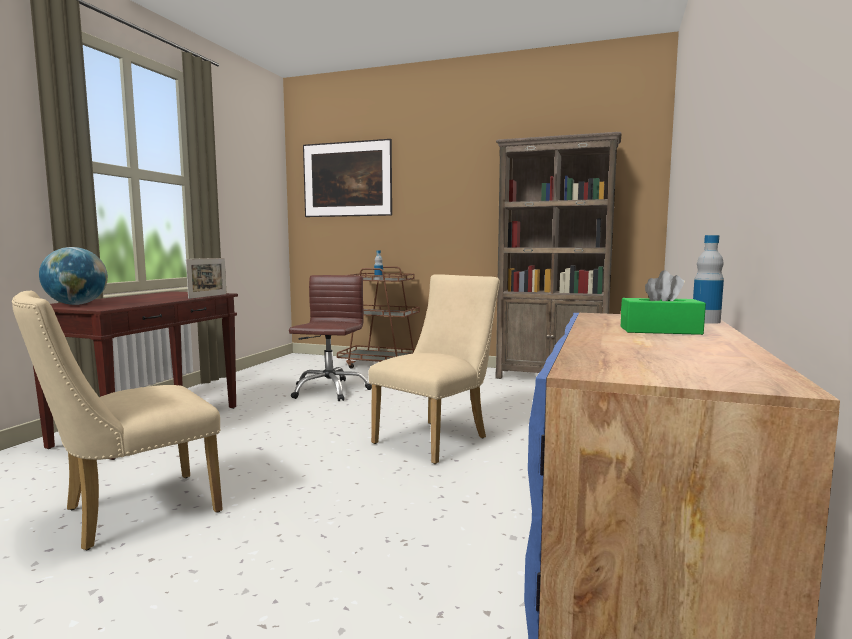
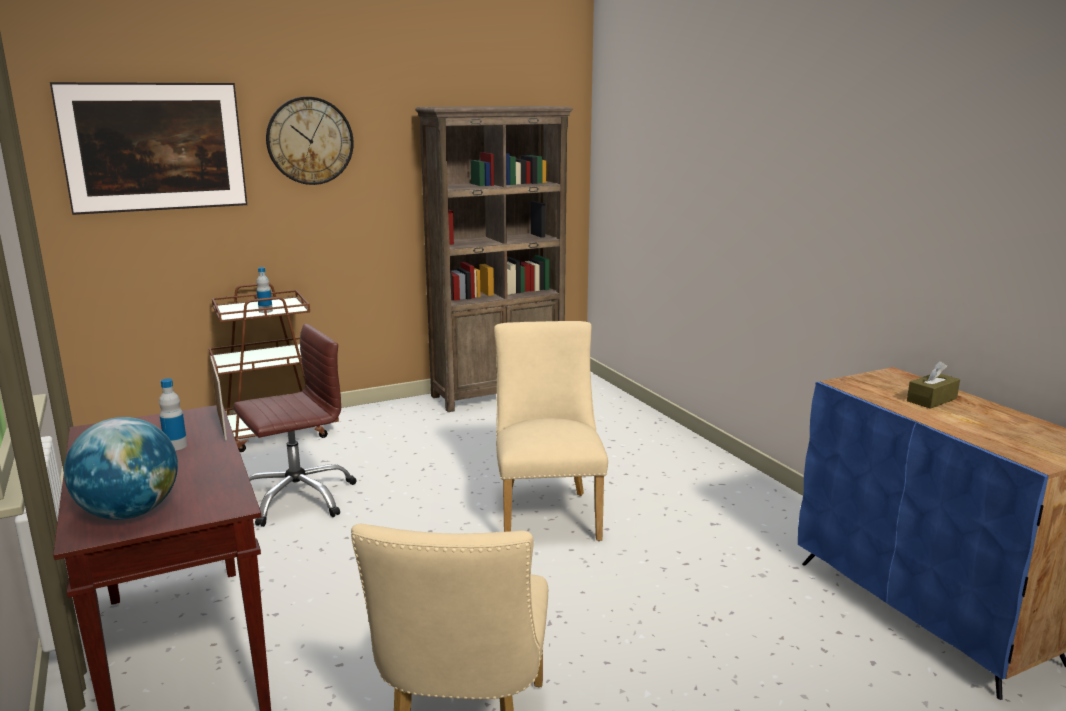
camera: 45 degrees left, 10 degrees up
brown office chair [289,275,372,401] -> brown office chair turned 90 degrees clockwise [233,323,356,527]
green tissue box [621,270,706,335] -> brown tissue box [907,361,960,409]
bottle [693,235,724,324] -> bottle moved to [159,379,187,451]
none -> wall clock [266,97,354,185]

